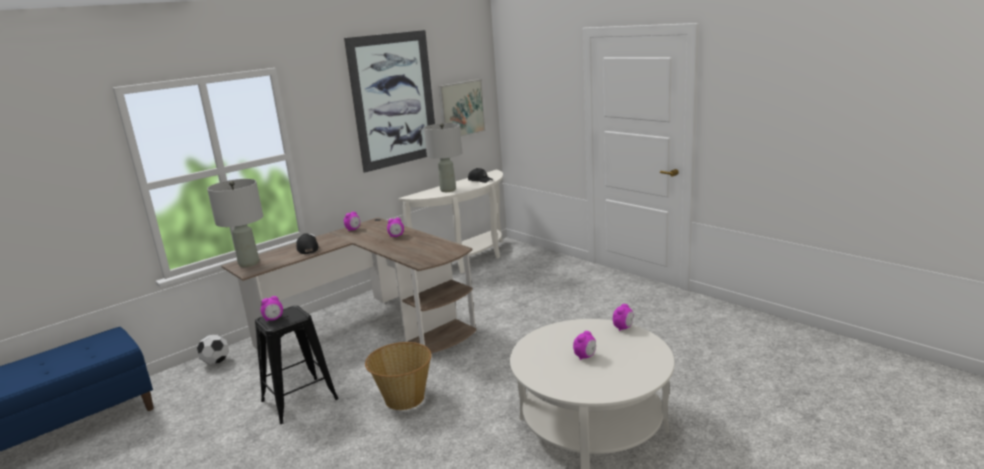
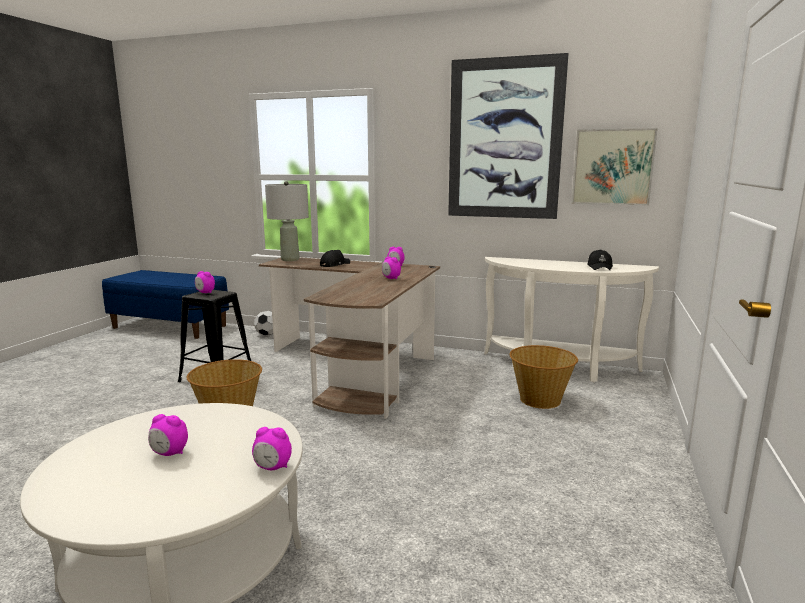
camera: 60 degrees right, 5 degrees down
grey table lamp [424,123,462,192] -> none
none -> basket [509,345,578,409]

